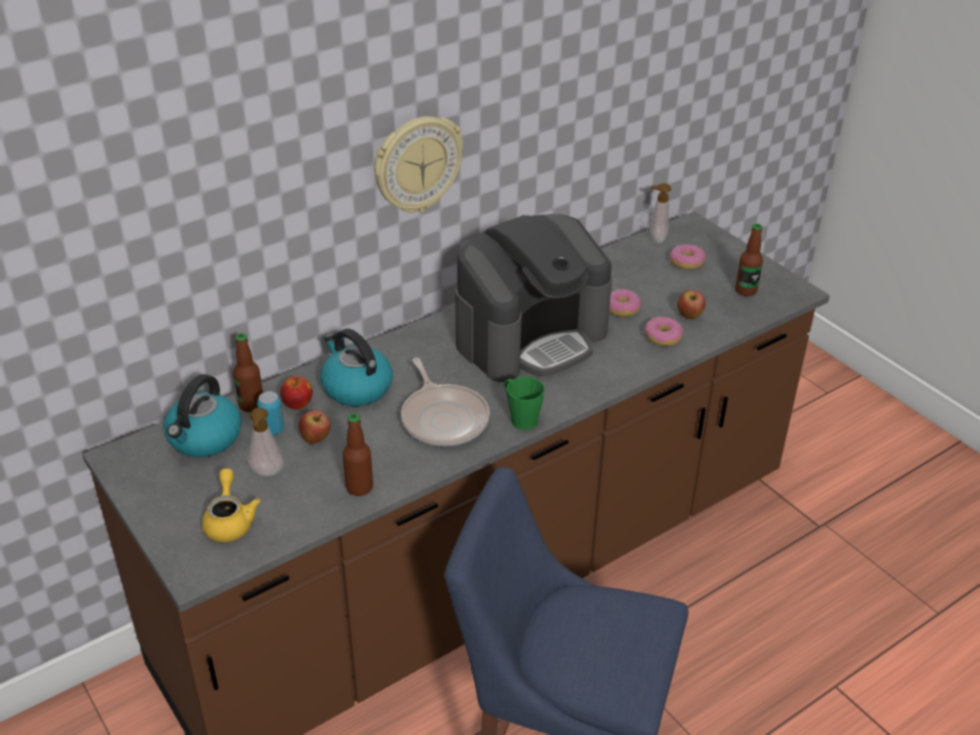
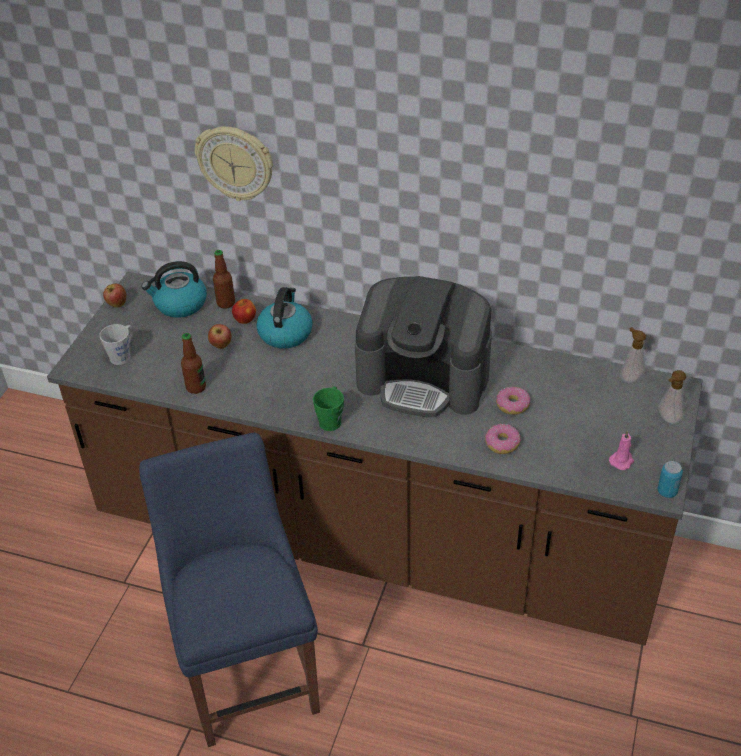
camera: 55 degrees right, 5 degrees up
yellow teapot [202,468,261,542] -> grey mug [99,324,134,365]
soap dispenser [248,408,284,476] -> soap dispenser moved to [659,370,686,424]
can [257,391,284,435] -> can moved to [657,461,683,498]
wall clock [374,116,463,212] -> wall clock moved to [195,126,273,201]
frying pan [401,358,490,446] -> none
donut [670,244,706,270] -> none
apple [678,290,706,319] -> apple moved to [103,284,126,308]
bottle [735,224,763,296] -> pink candle [609,430,634,470]

